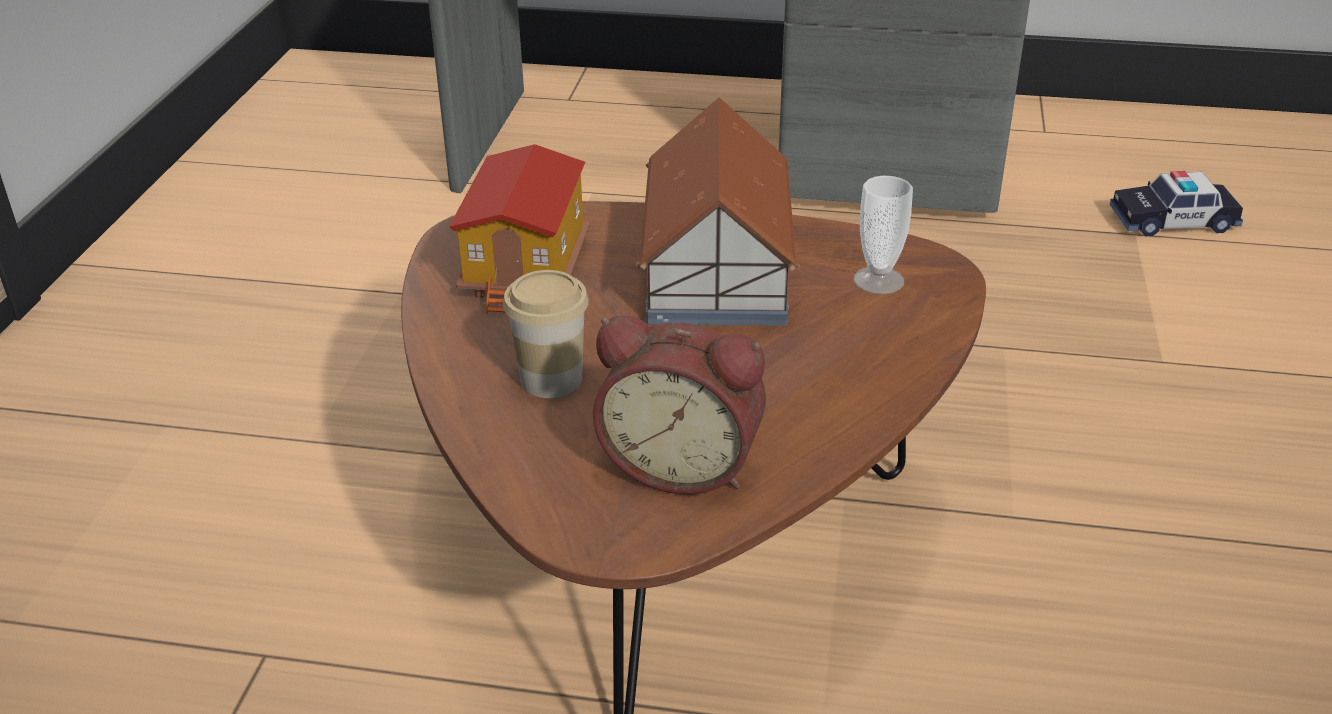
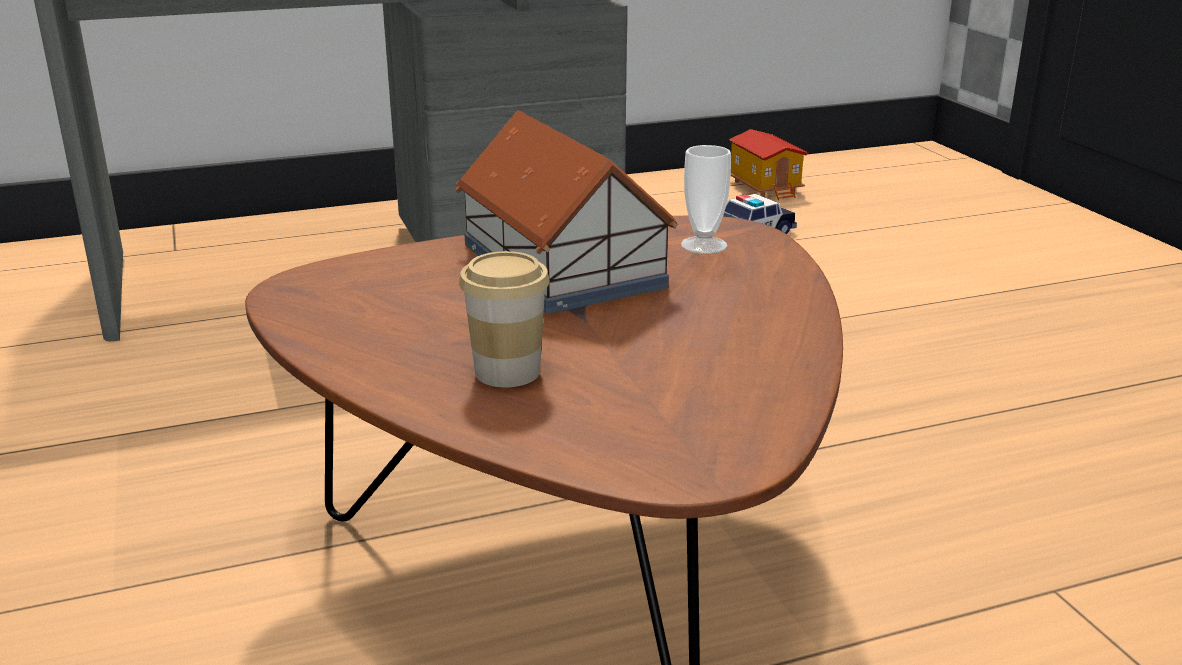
camera: 30 degrees left, 10 degrees down
toy house [449,144,590,313] -> toy house moved to [729,129,808,200]
alarm clock [593,315,766,495] -> none

